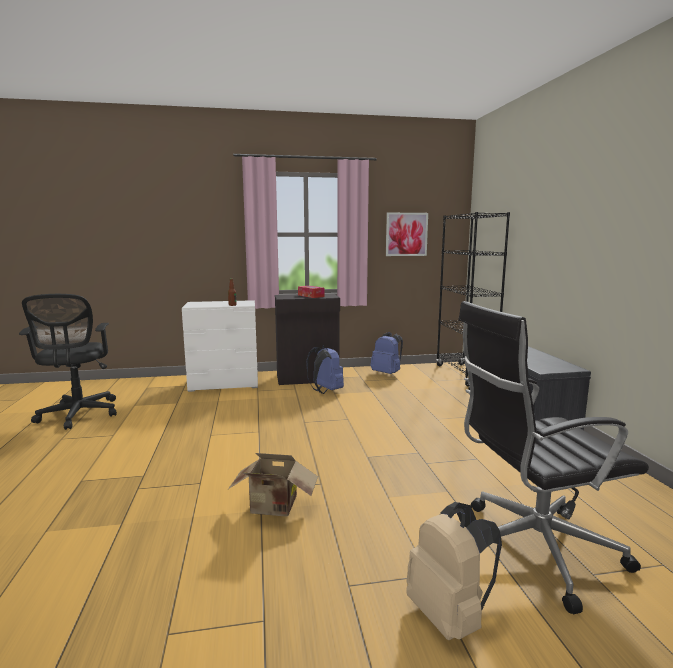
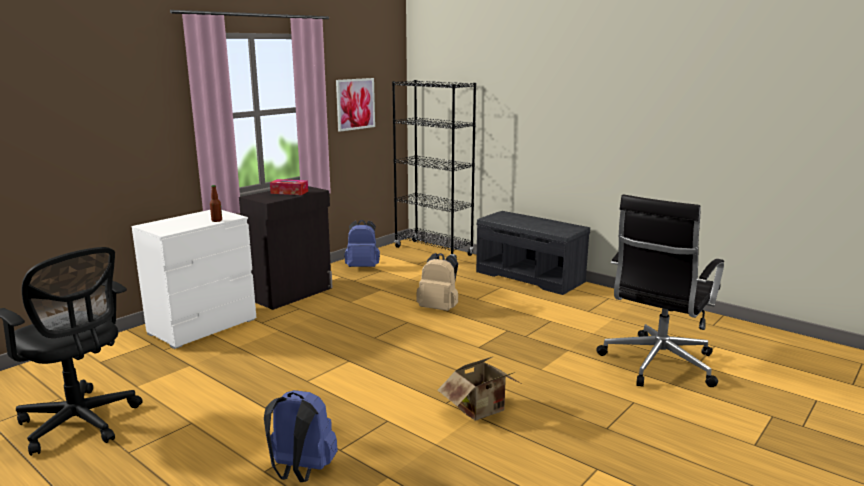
camera: 40 degrees left, 5 degrees up
blue backpack [306,346,344,394] -> blue backpack moved to [264,390,338,482]
beige backpack [406,502,502,640] -> beige backpack moved to [416,253,458,311]

